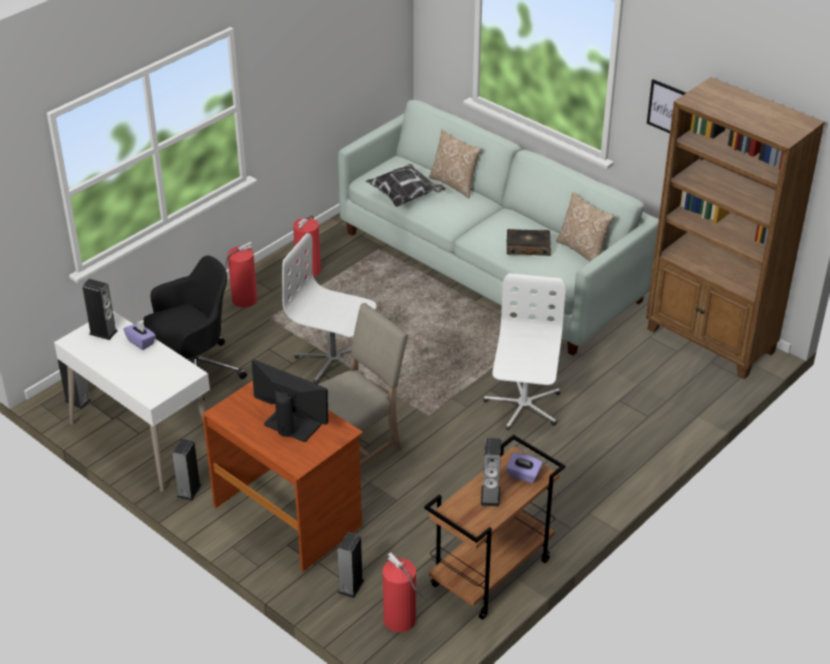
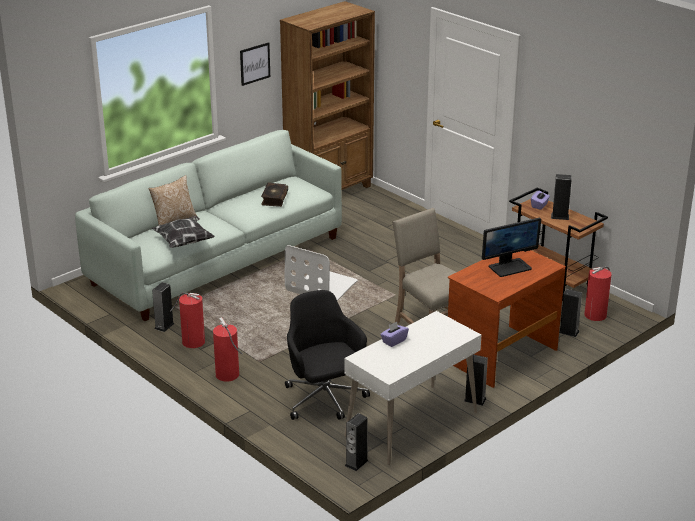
camera: 85 degrees left, 10 degrees down
speaker [82,279,118,340] -> speaker moved to [152,282,175,332]
monitor [252,360,328,442] -> monitor turned 150 degrees counterclockwise [482,218,541,277]
white office chair [483,273,566,430] -> none
pillow [556,192,615,261] -> none

